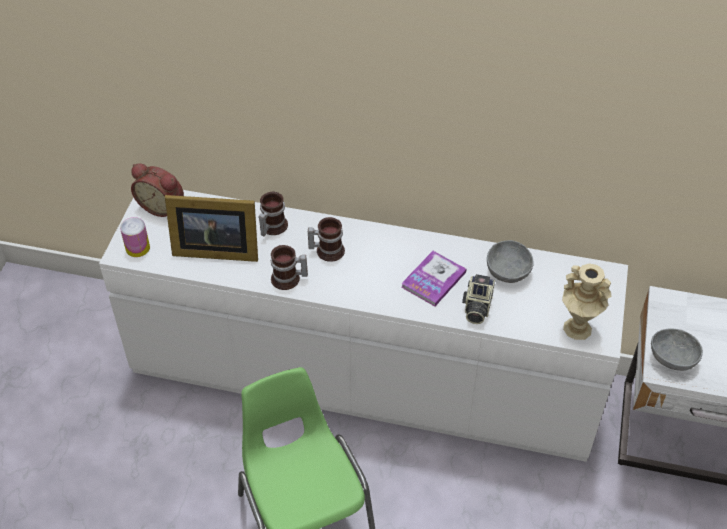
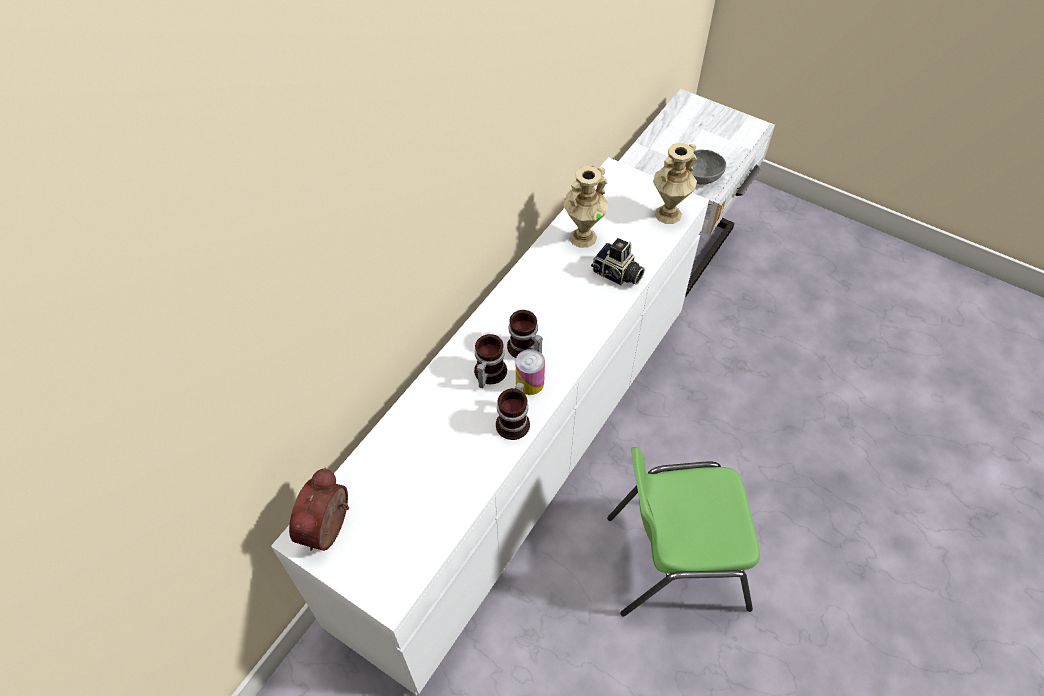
camera: 70 degrees left, 5 degrees up
can [120,217,150,257] -> can moved to [516,349,545,395]
alarm clock [131,163,184,217] -> alarm clock turned 150 degrees clockwise [289,467,349,551]
picture frame [165,195,258,262] -> none
mug [258,192,288,236] -> mug moved to [507,310,543,358]
book [401,251,466,306] -> none
grey bowl [487,240,534,283] -> beige vase [563,166,609,248]

